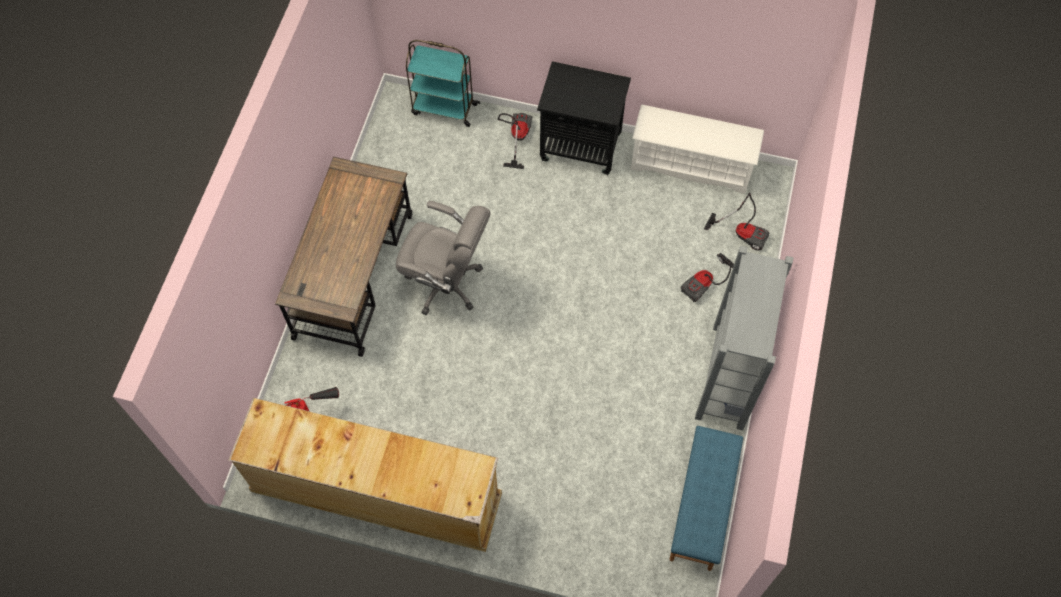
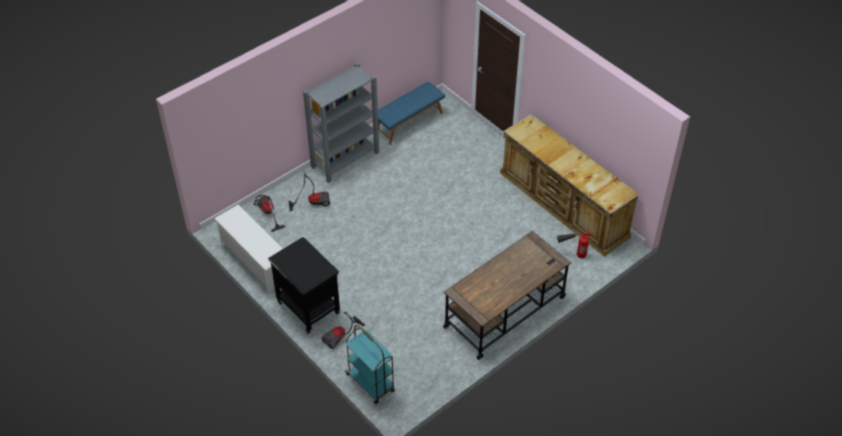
camera: 145 degrees left, 15 degrees down
grey office chair [396,201,491,315] -> none

